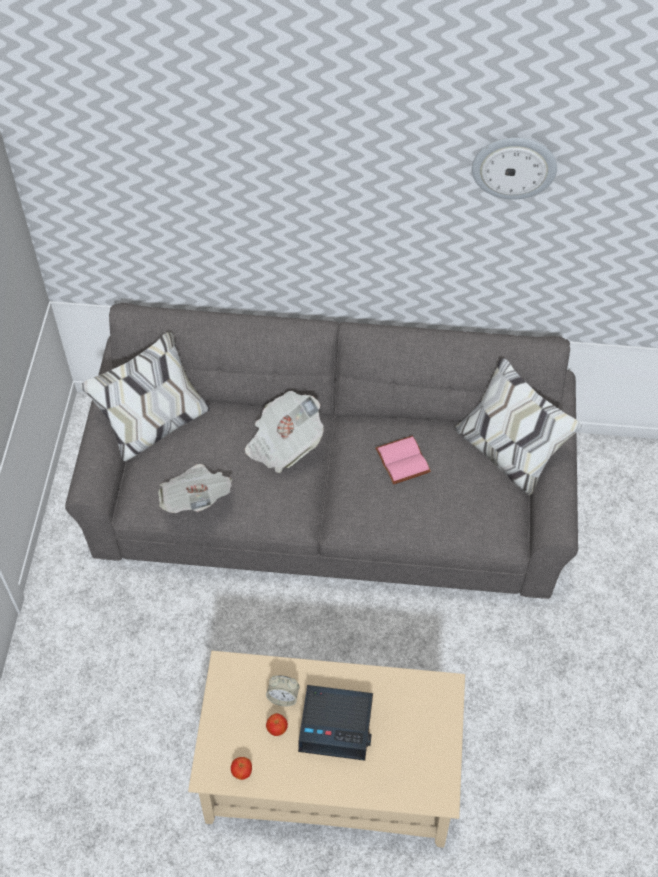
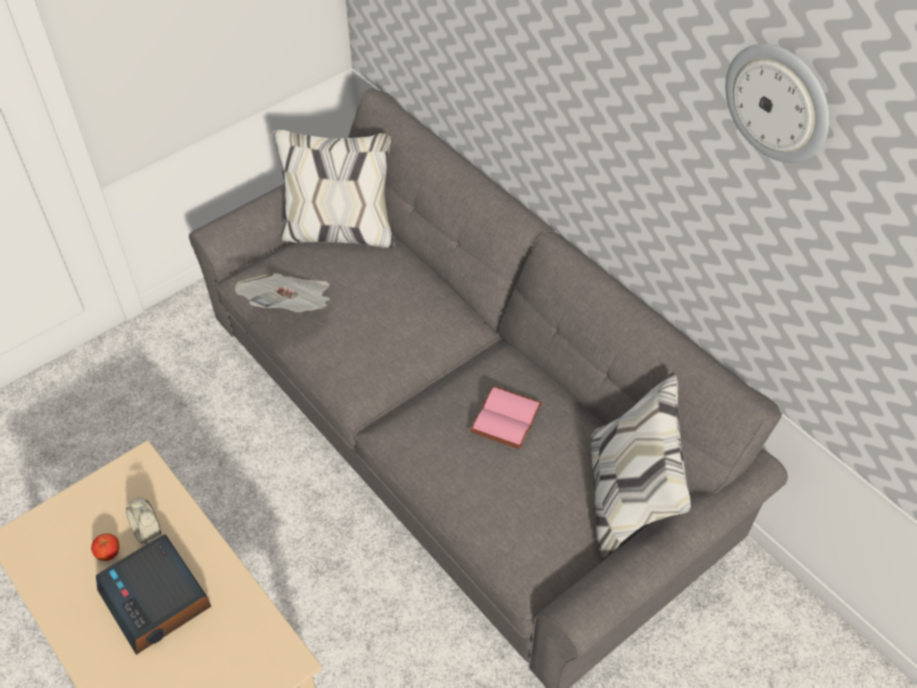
camera: 45 degrees right, 5 degrees down
apple [231,757,252,780] -> none
newspaper [245,391,324,473] -> none

